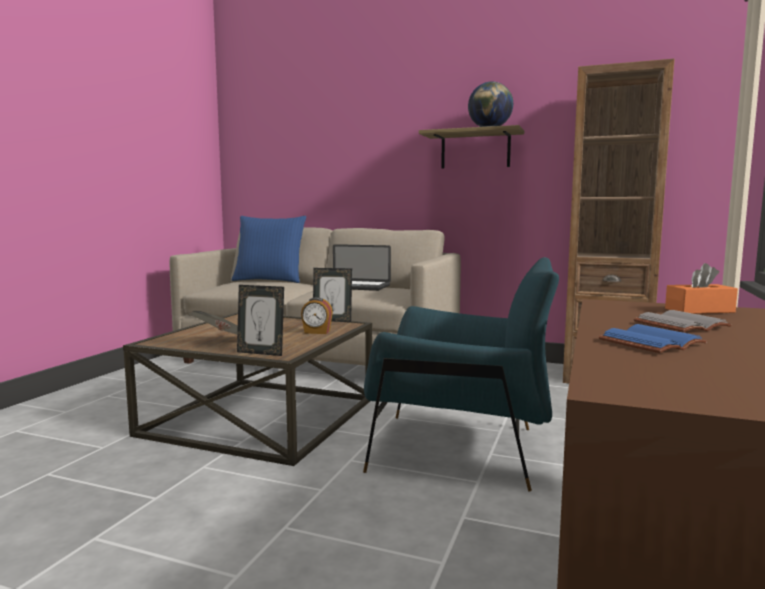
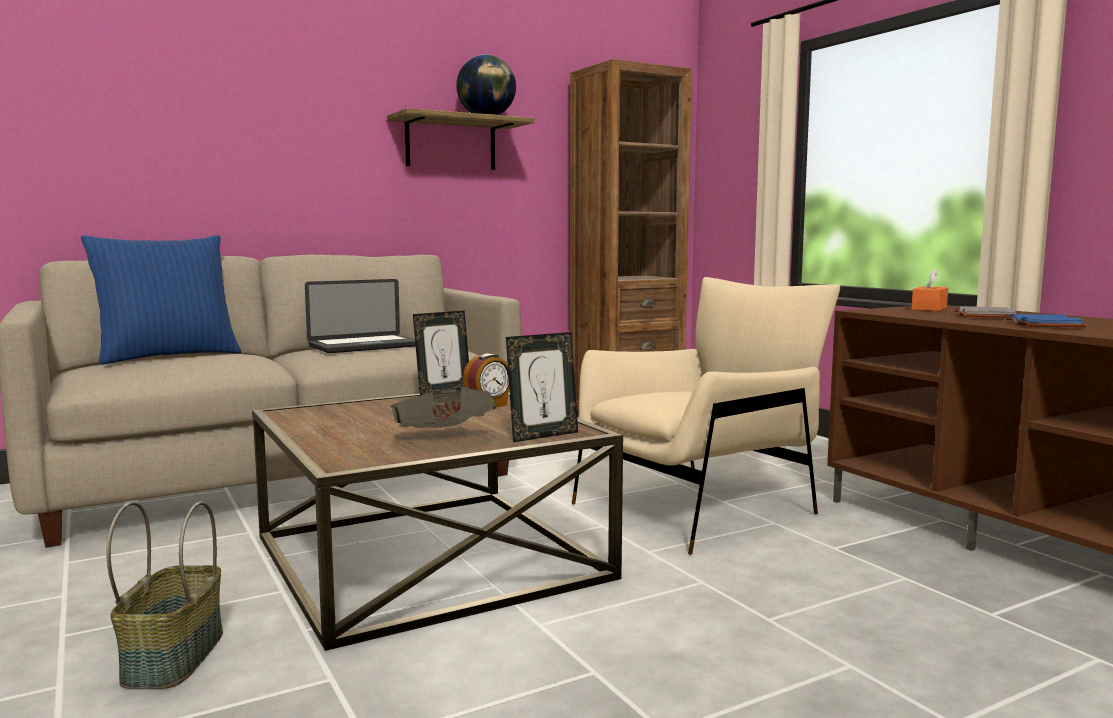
camera: 50 degrees left, 0 degrees up
blue armchair [363,257,559,492] -> beige armchair [572,277,840,555]
none -> basket [106,501,223,689]

